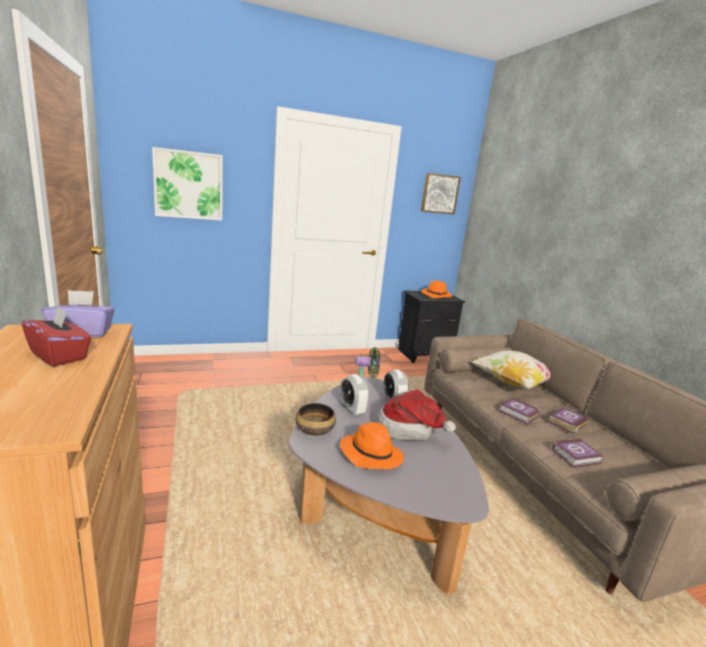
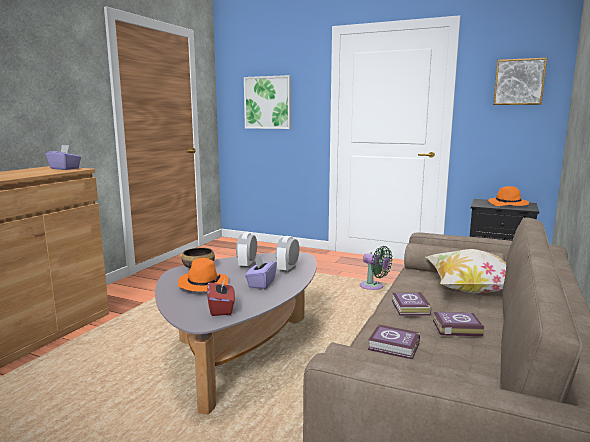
camera: 45 degrees right, 5 degrees down
red tissue box [21,306,92,367] -> red tissue box moved to [207,278,235,316]
hat [377,389,456,440] -> purple tissue box [245,255,277,289]

